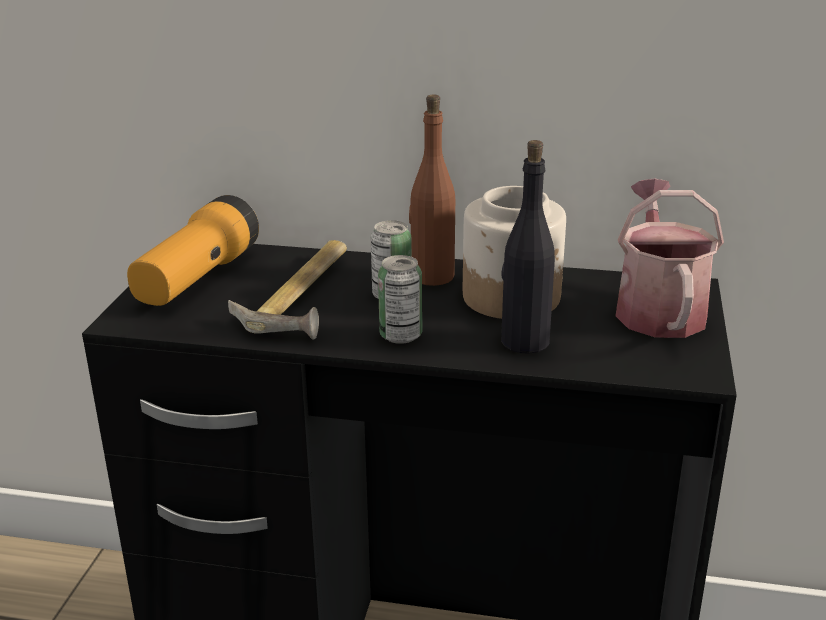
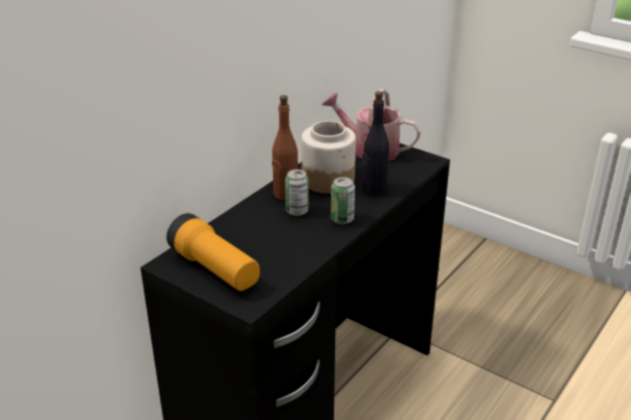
camera: 65 degrees left, 5 degrees up
hammer [228,240,347,340] -> none

